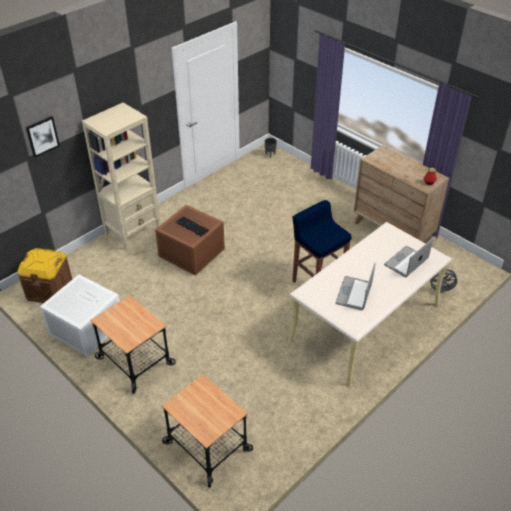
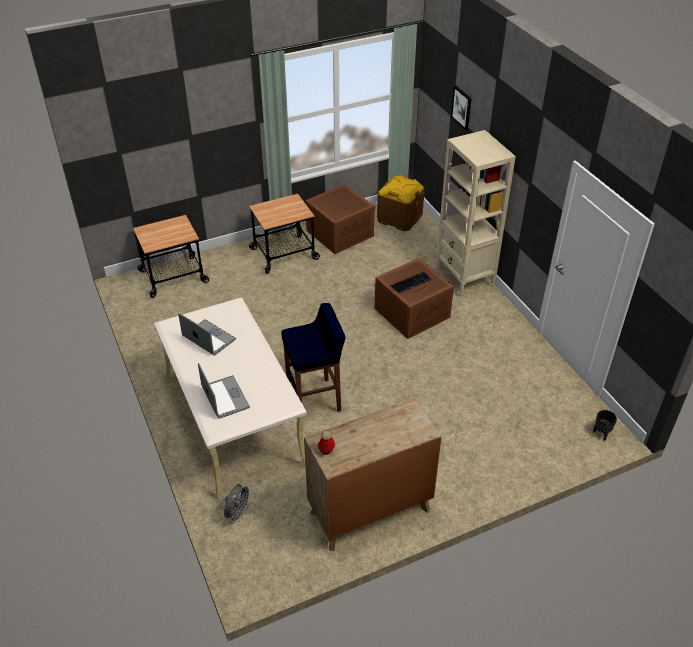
camera: 110 degrees right, 0 degrees up
white storage box [40,274,120,356] -> brown storage box [305,184,375,254]

